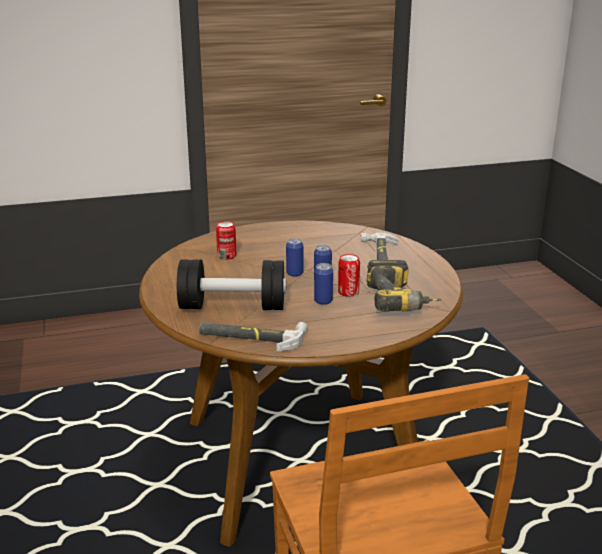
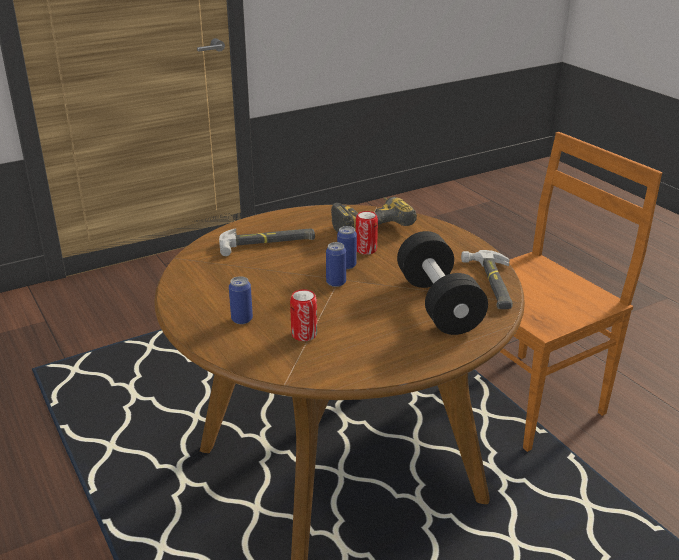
camera: 105 degrees left, 5 degrees up
can [314,263,333,305] -> can moved to [229,276,253,324]

